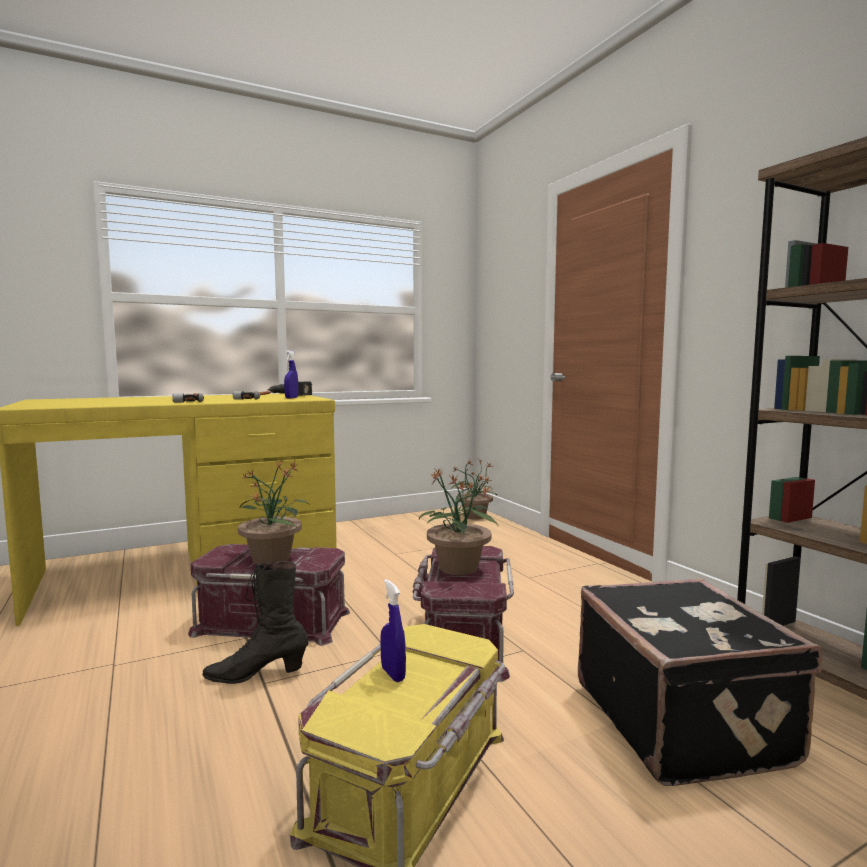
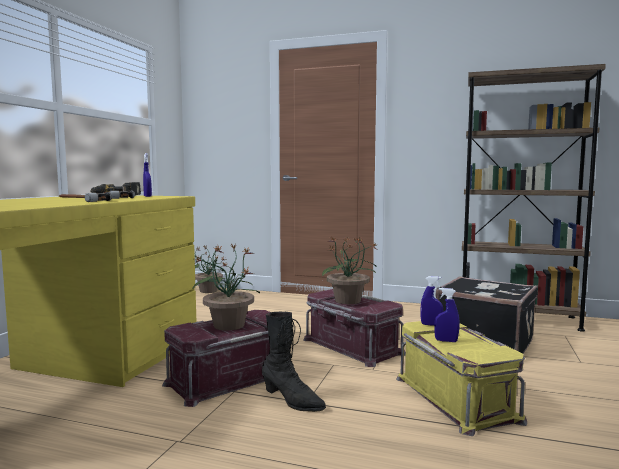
camera: 45 degrees left, 0 degrees up
black boot [202,561,309,684] -> black boot turned 90 degrees counterclockwise [262,312,326,412]
none -> blue spray bottle [421,276,443,326]

